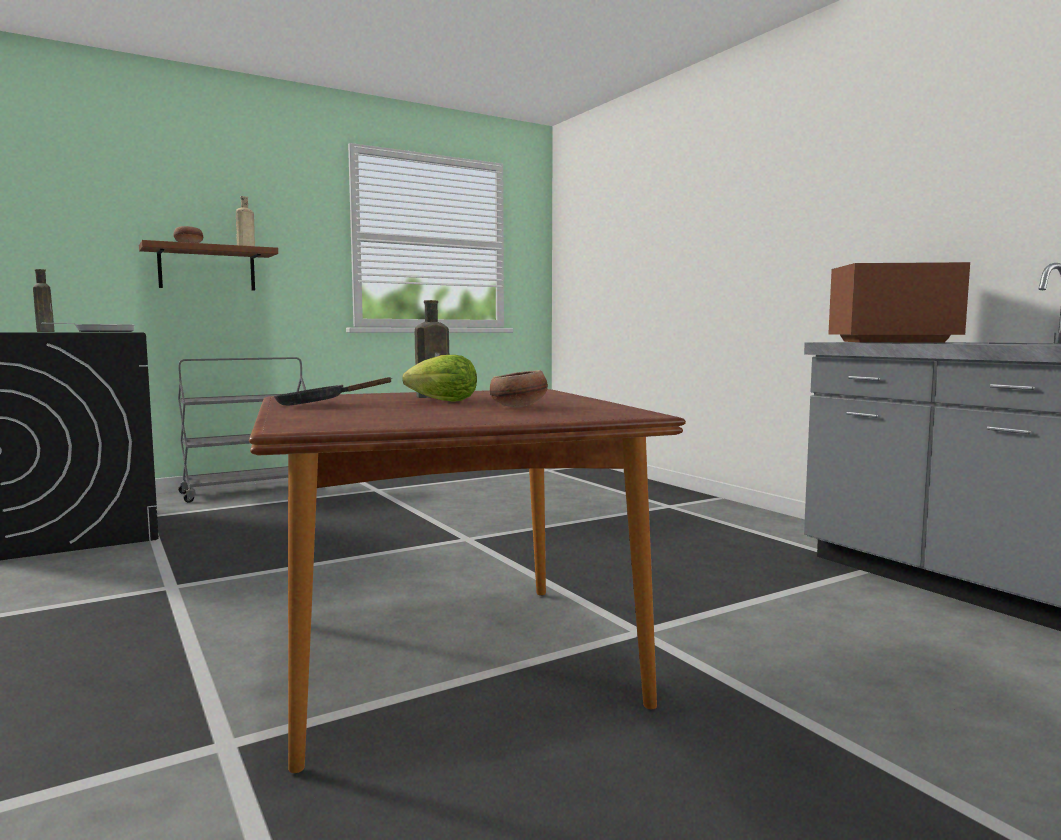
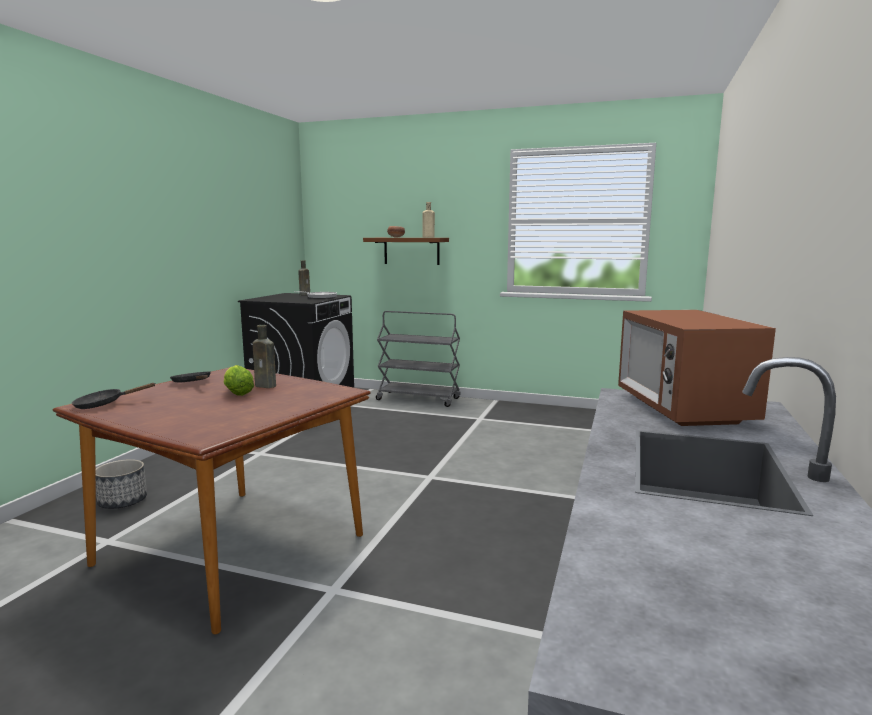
camera: 50 degrees right, 5 degrees up
bowl [490,370,548,407] -> none
microwave [828,262,970,342] -> microwave turned 150 degrees counterclockwise [618,310,776,426]
none -> black frying pan [72,383,156,409]
none -> planter [96,459,147,509]

